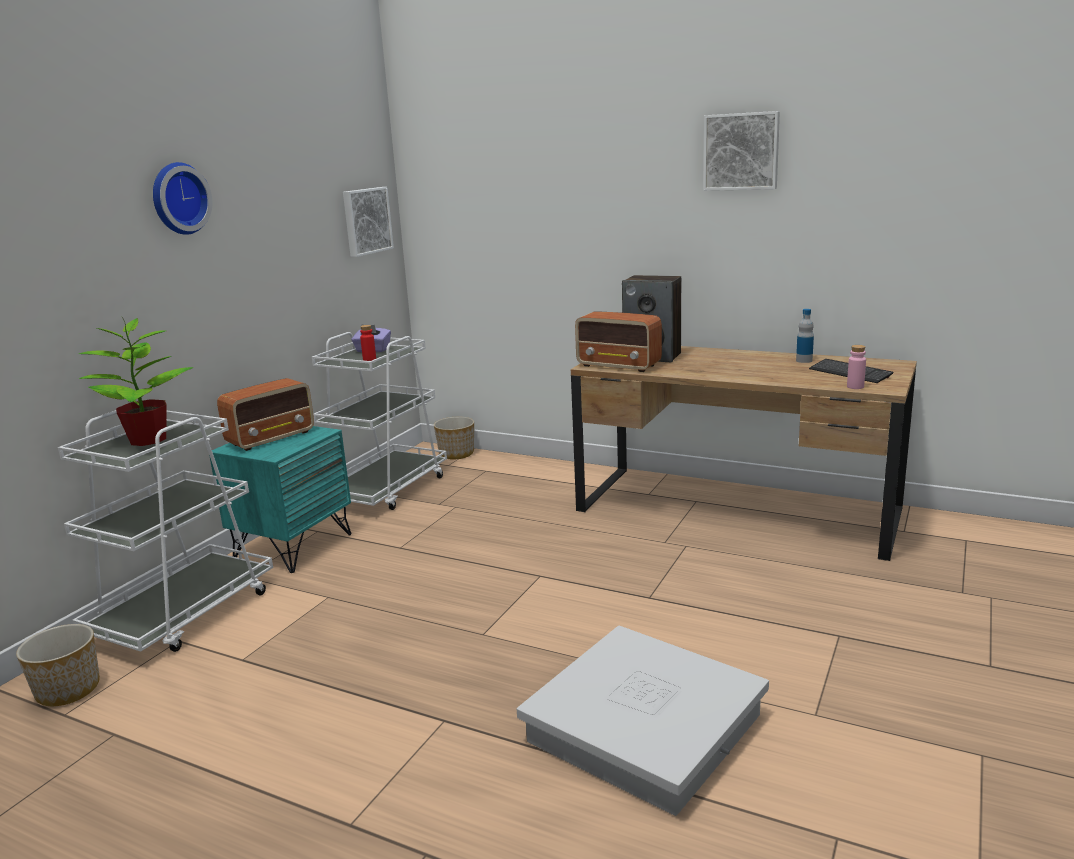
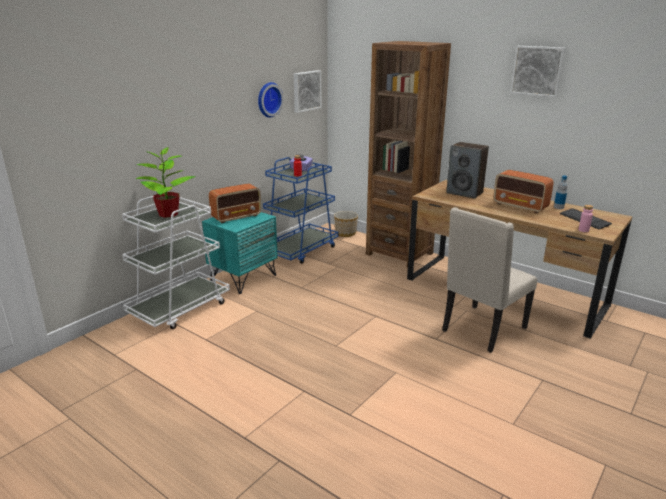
camera: 10 degrees right, 5 degrees up
planter [16,624,100,706] -> none
wall clock [153,162,212,235] -> wall clock moved to [258,82,284,118]
white cart [312,332,447,510] -> blue cart [263,157,339,264]
white storage box [517,626,769,816] -> none
radio [575,312,662,372] -> radio moved to [493,170,554,213]
none -> brown bookcase [366,41,451,268]
none -> beige chair [442,207,537,353]

